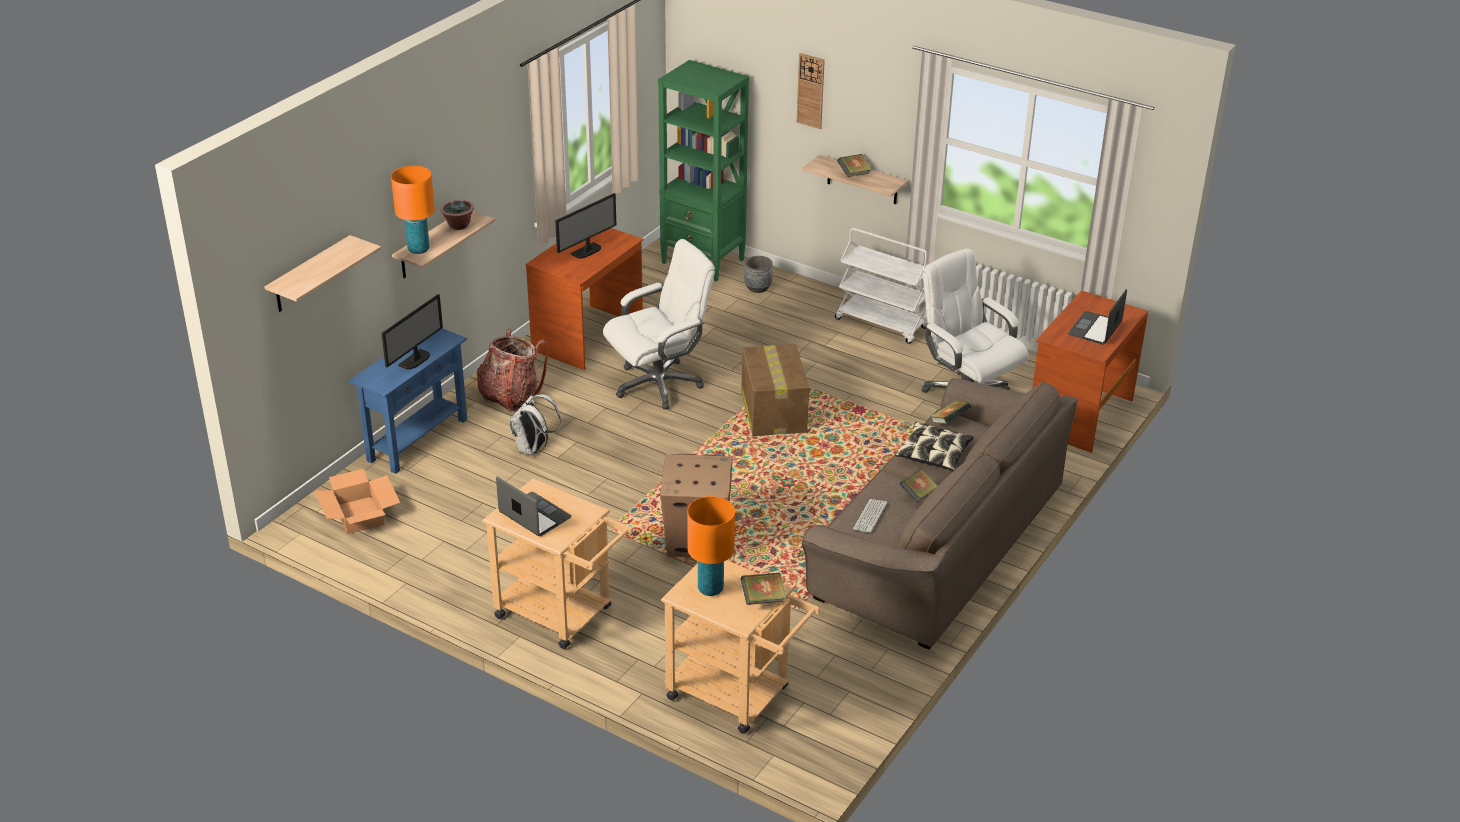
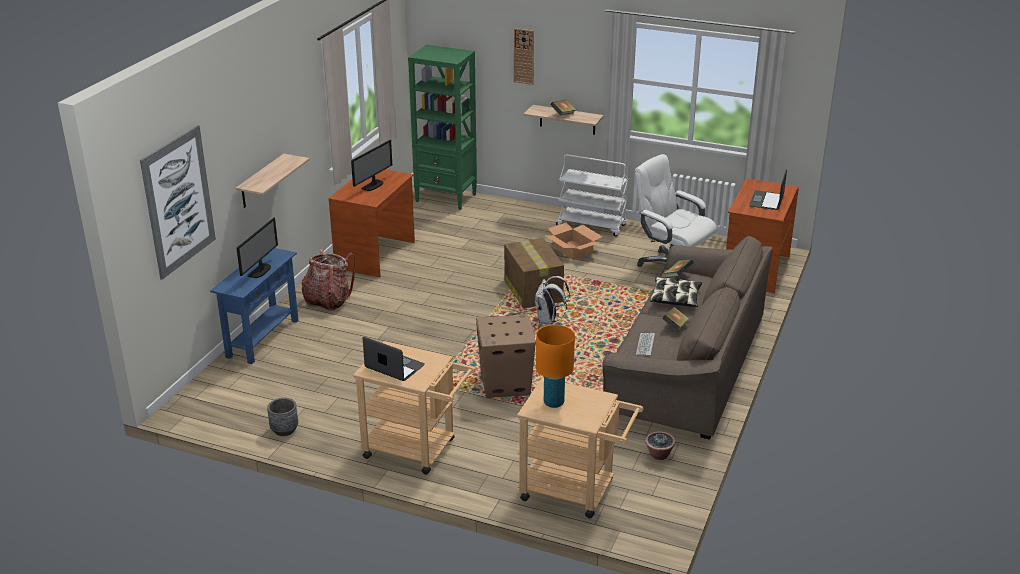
camera: 10 degrees left, 5 degrees down
shelf [264,235,381,312] -> picture [140,125,216,280]
cardboard box [314,469,400,534] -> cardboard box moved to [544,222,603,260]
orange table lamp [391,166,435,254] -> none
potted plant [440,199,474,230] -> potted plant moved to [645,431,676,460]
white backpack [509,394,561,455] -> white backpack moved to [534,276,570,324]
white office chair [603,239,715,409] -> none
book [741,572,787,605] -> none
grey planter [744,256,773,293] -> grey planter moved to [267,398,298,436]

